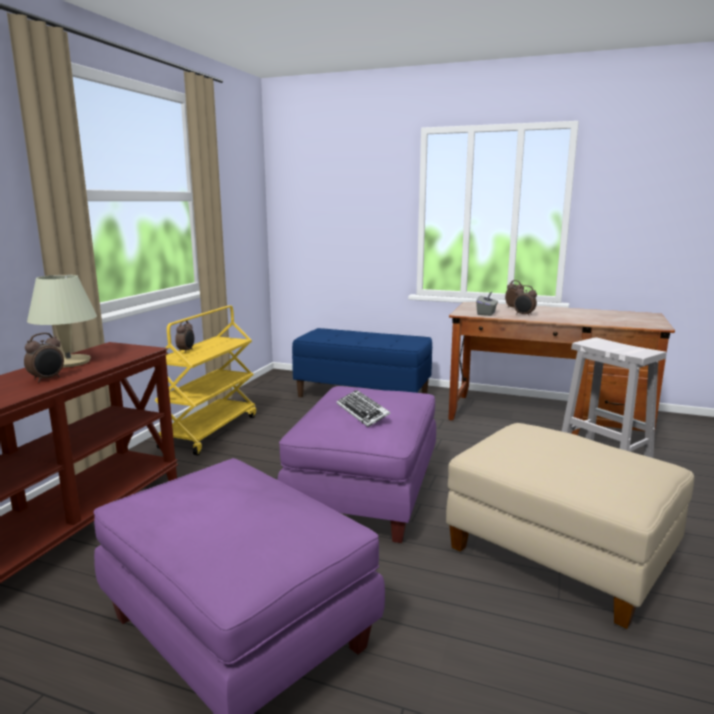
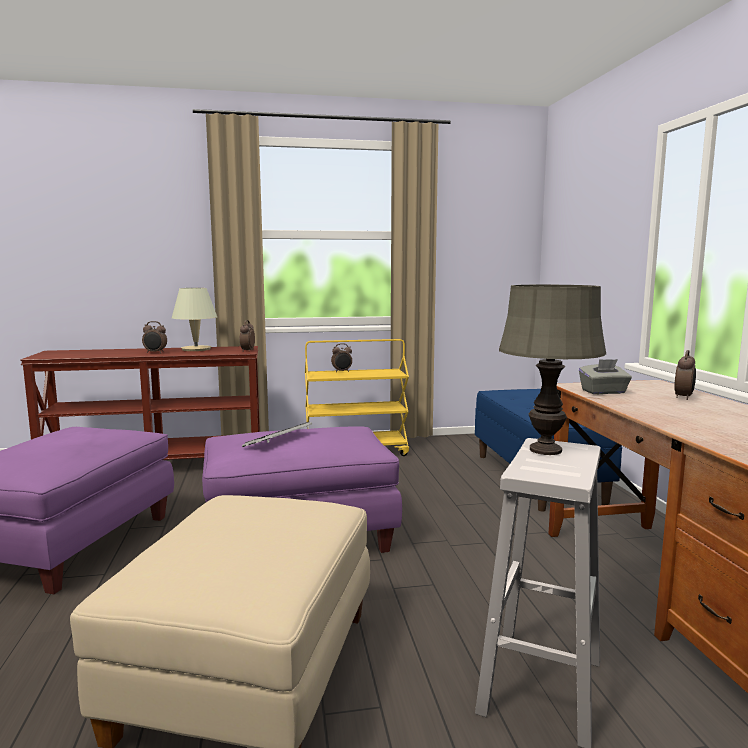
camera: 60 degrees right, 5 degrees down
alarm clock [513,285,537,316] -> alarm clock moved to [240,320,255,352]
none -> grey table lamp [499,285,606,455]

